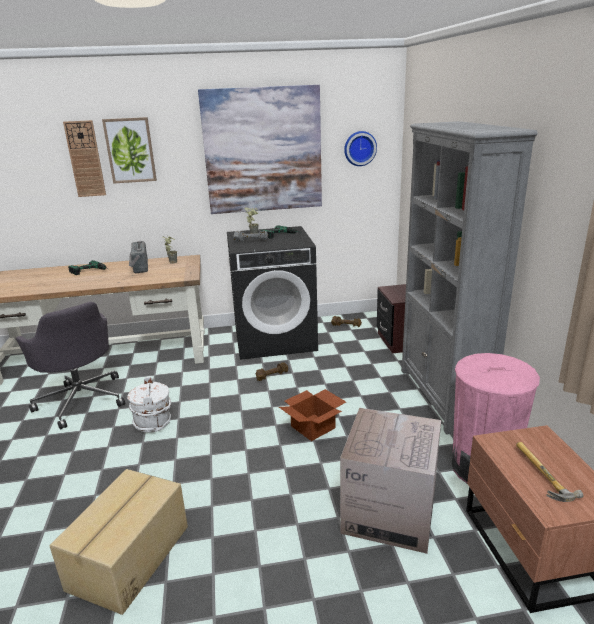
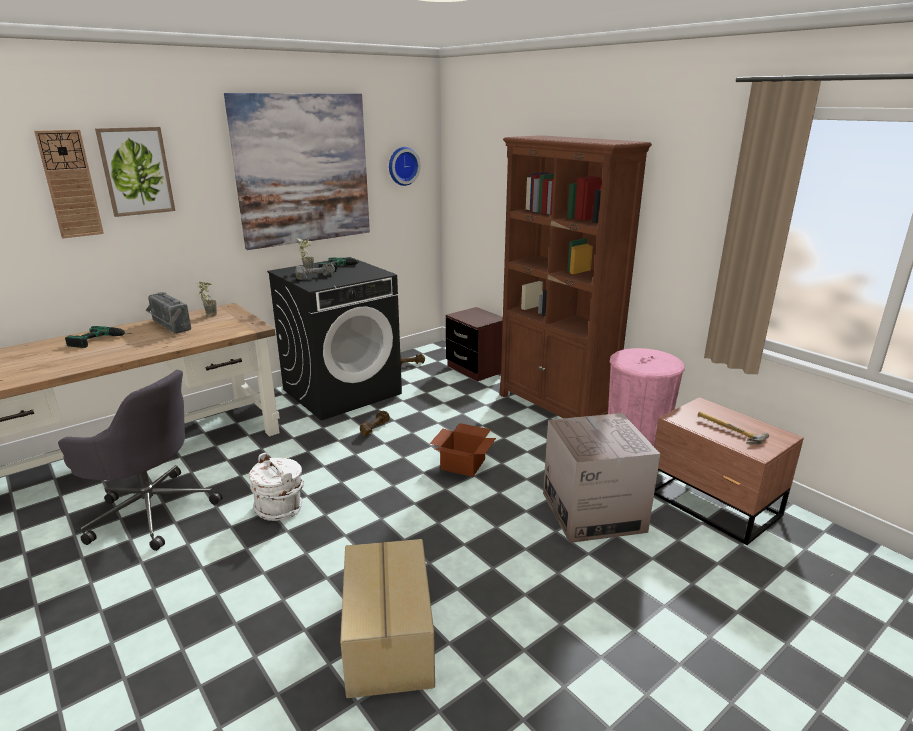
camera: 30 degrees left, 0 degrees up
grey bookcase [401,121,538,435] -> brown bookcase [500,135,652,418]

